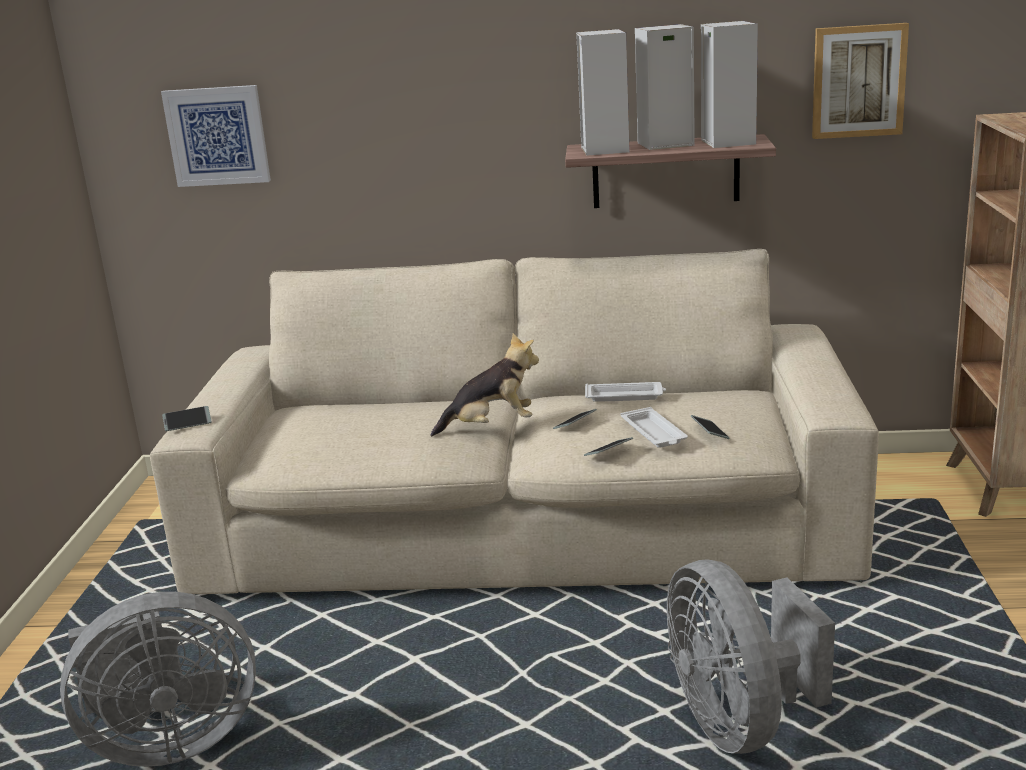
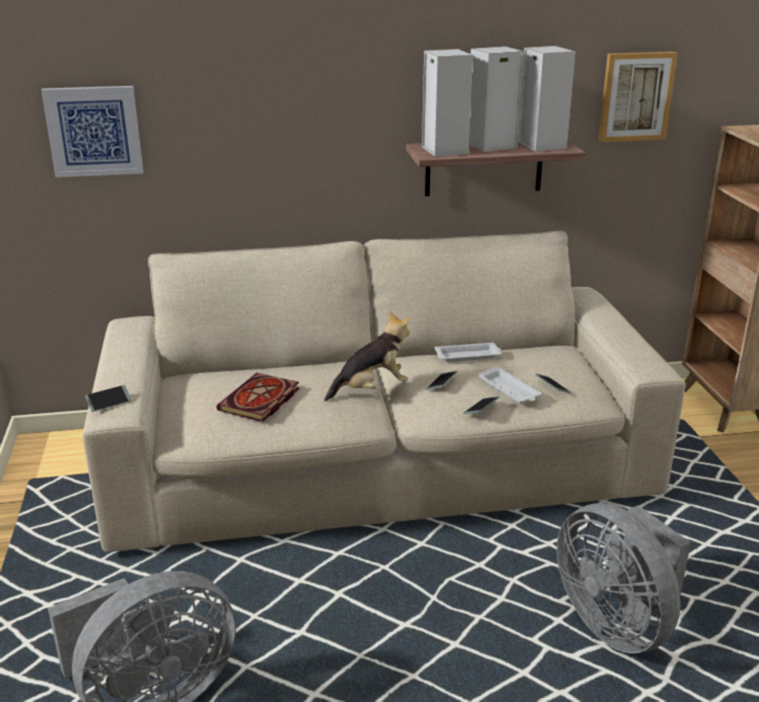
camera: 15 degrees left, 5 degrees up
none -> book [216,373,300,422]

